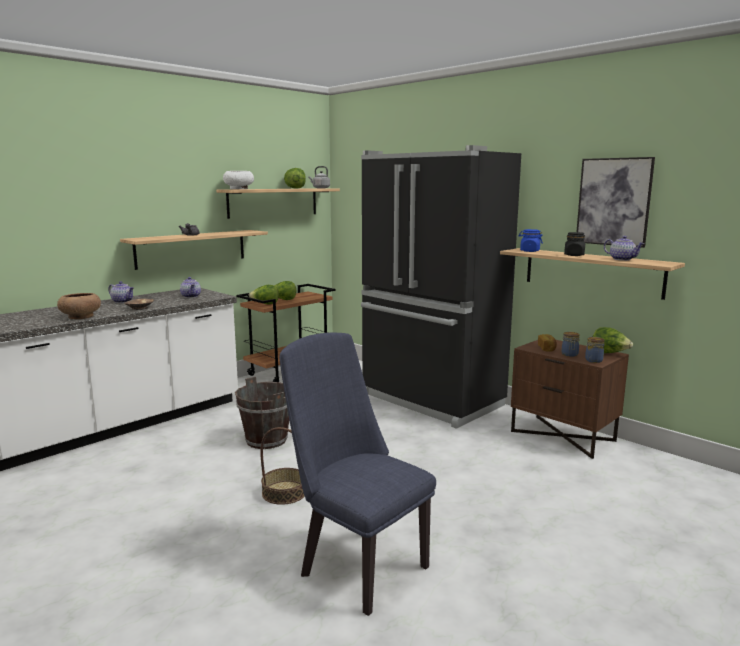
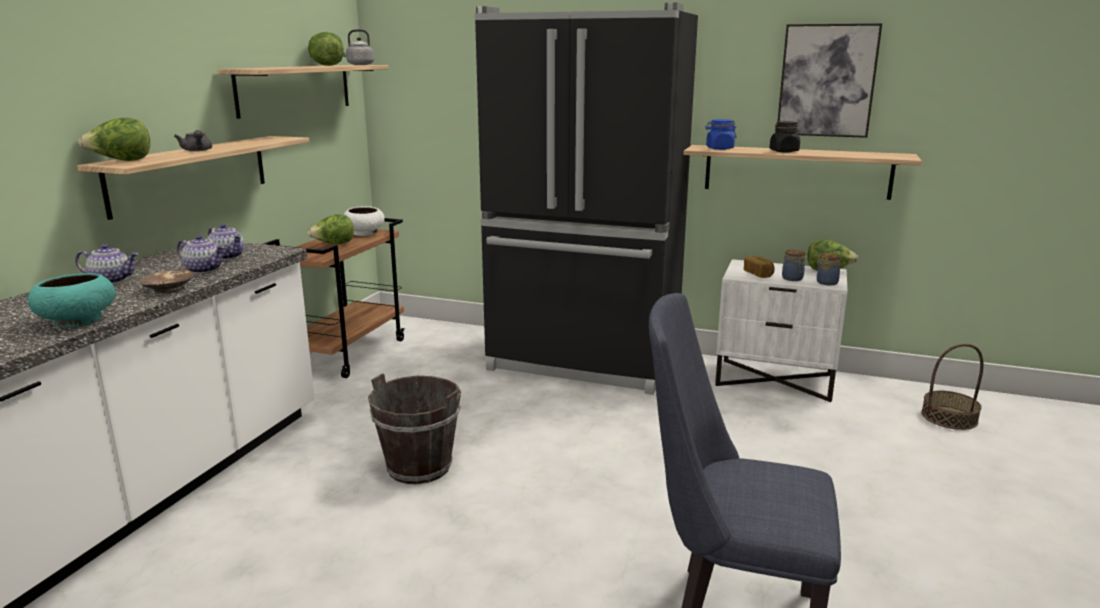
camera: 25 degrees left, 5 degrees up
brown bowl [57,293,101,319] -> turquoise bowl [28,273,116,328]
white bowl [223,171,254,189] -> white bowl moved to [344,206,385,236]
lettuce [249,285,279,305] -> lettuce moved to [78,118,150,161]
basket [260,427,305,505] -> basket moved to [921,343,984,430]
brown nightstand [511,340,629,459] -> white nightstand [715,259,848,402]
teapot [604,236,644,261] -> teapot moved to [177,235,224,274]

